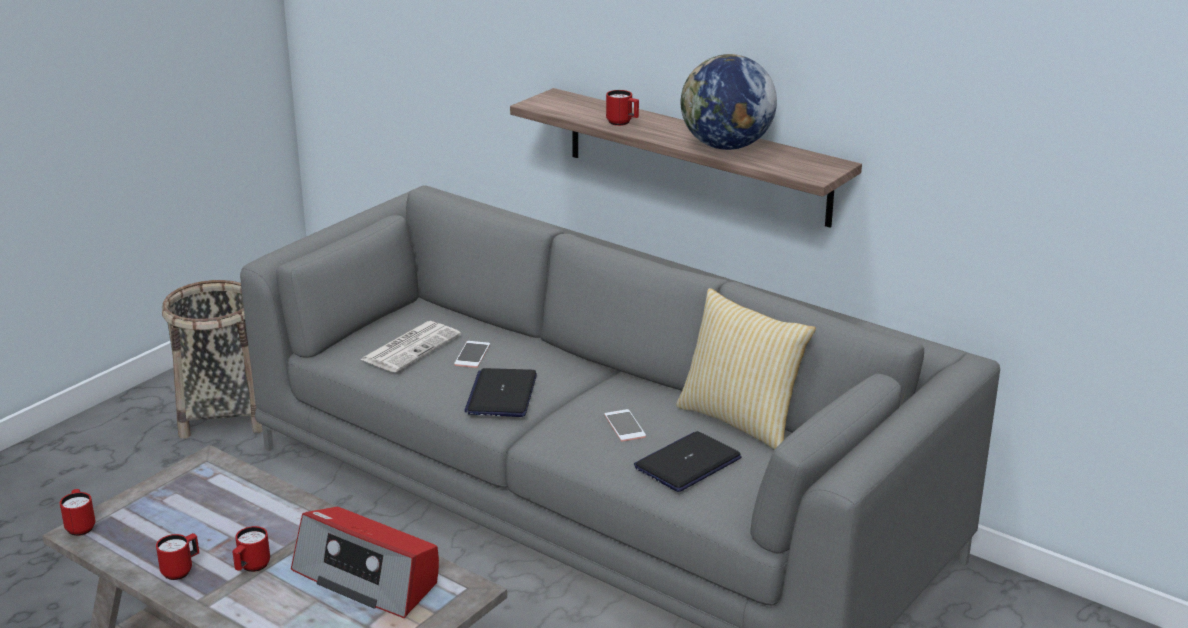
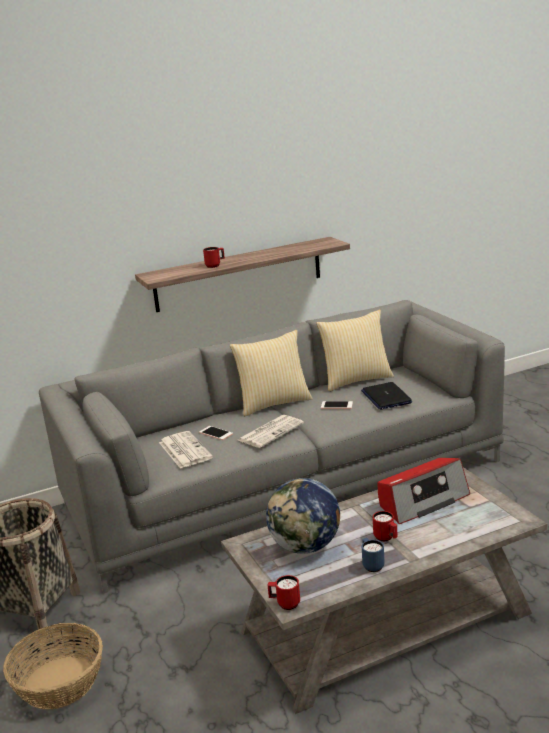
camera: 60 degrees left, 5 degrees down
red mug [156,533,199,580] -> blue mug [362,538,385,572]
laptop [464,368,537,417] -> newspaper [238,415,304,448]
globe [681,54,777,150] -> globe moved to [266,478,340,554]
none -> basket [3,623,103,710]
none -> pillow [230,330,313,416]

